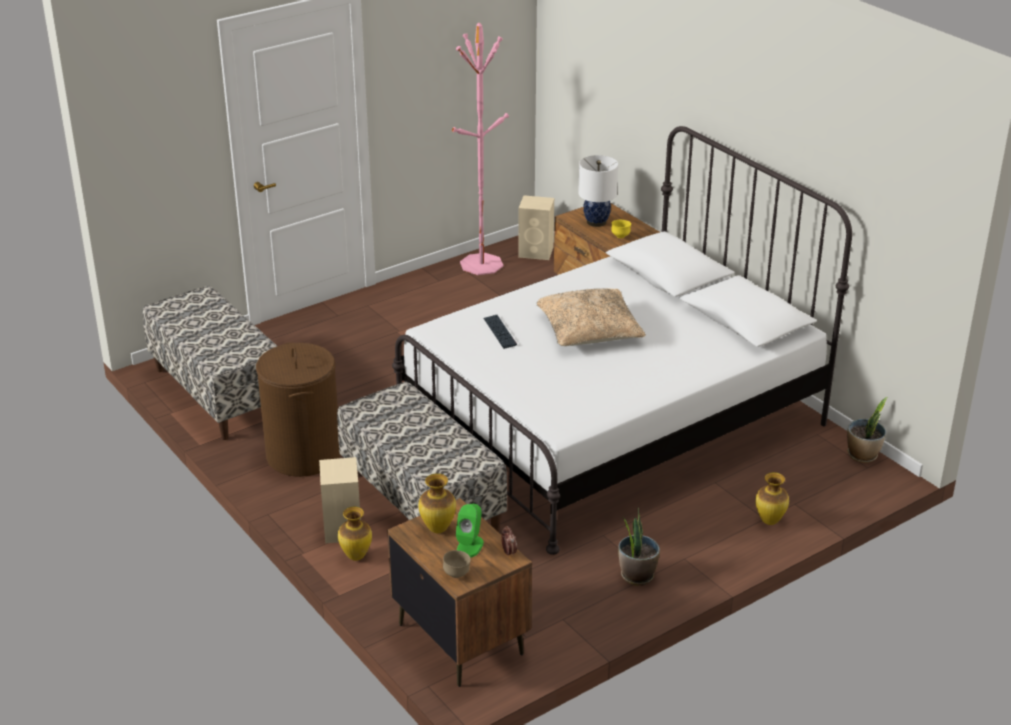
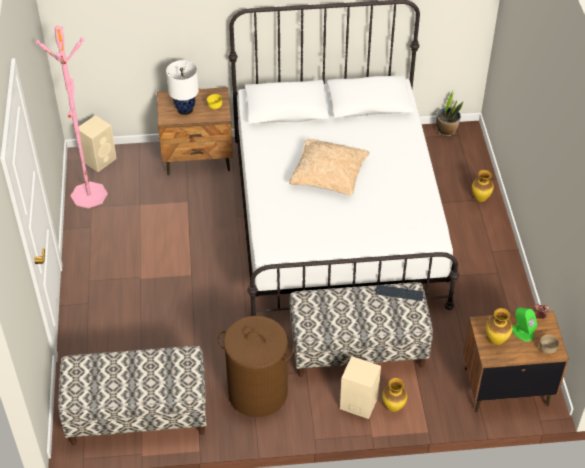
camera: 60 degrees left, 15 degrees up
keyboard [483,315,517,349] -> keyboard moved to [375,285,424,301]
potted plant [618,508,660,585] -> none

